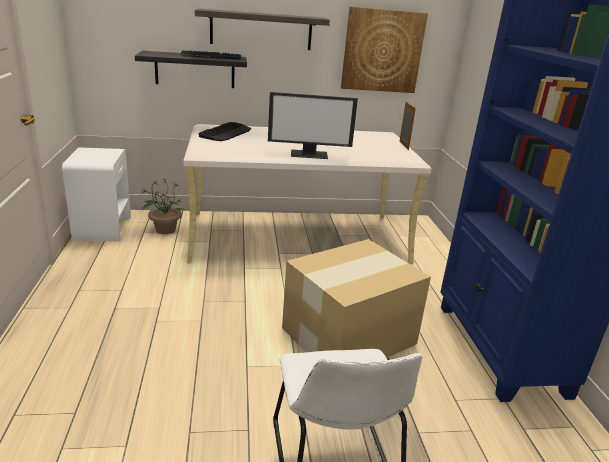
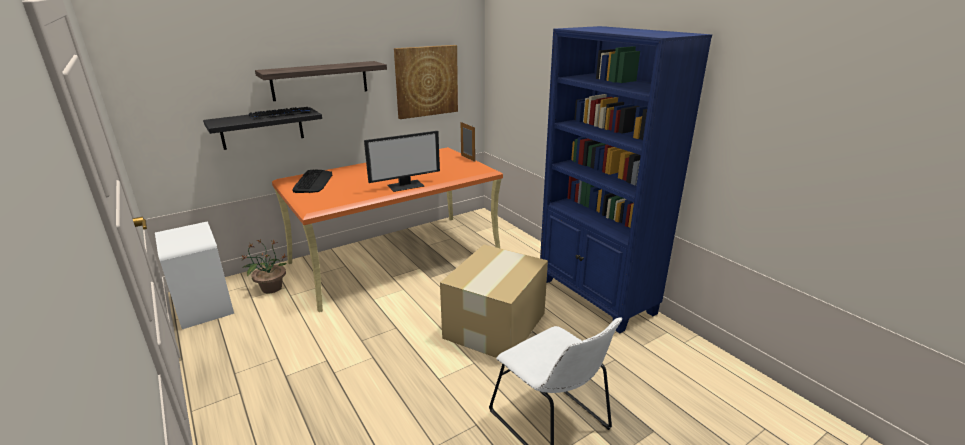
camera: 25 degrees left, 0 degrees up
beige desk [183,124,432,264] -> orange desk [272,147,503,312]

